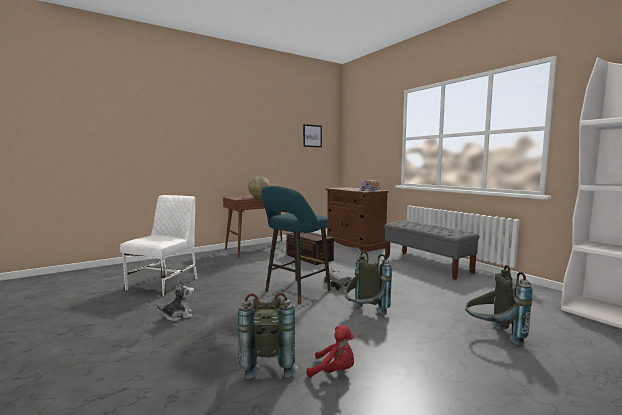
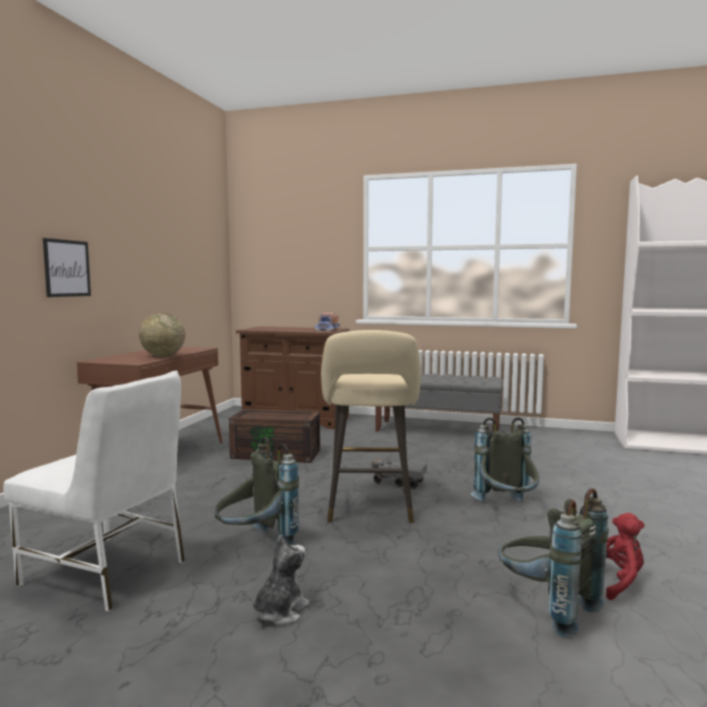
camera: 40 degrees left, 0 degrees up
white chair [120,195,198,297] -> white chair turned 135 degrees clockwise [4,371,185,612]
turquoise stool [261,186,331,304] -> beige stool [321,330,421,523]
picture [303,124,322,147] -> picture moved to [43,238,91,297]
grey backpack [465,265,533,345] -> grey backpack moved to [214,437,299,545]

